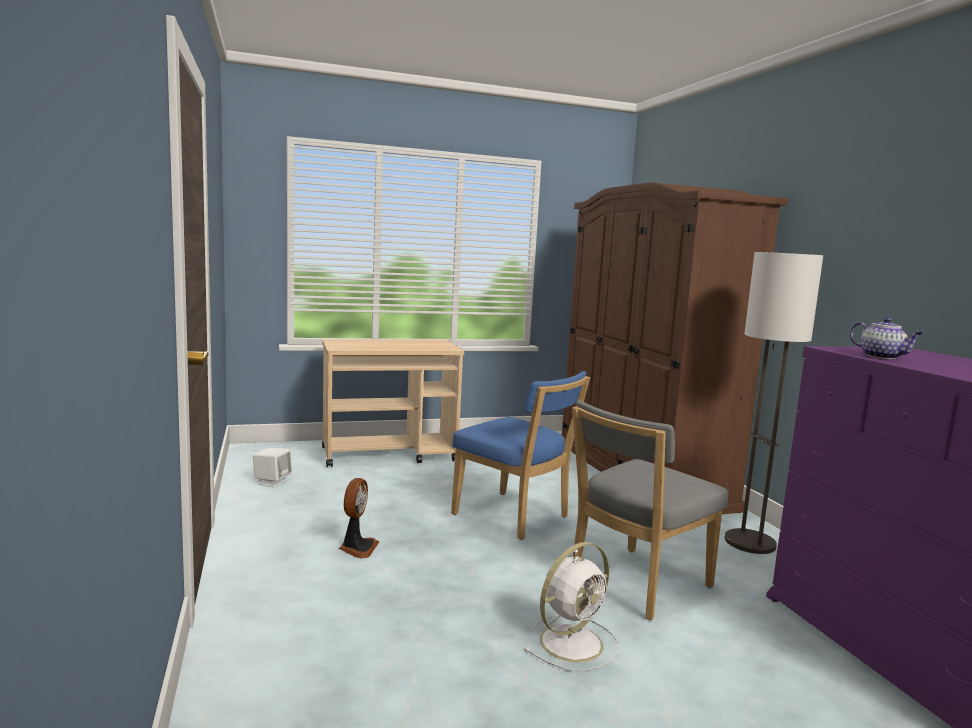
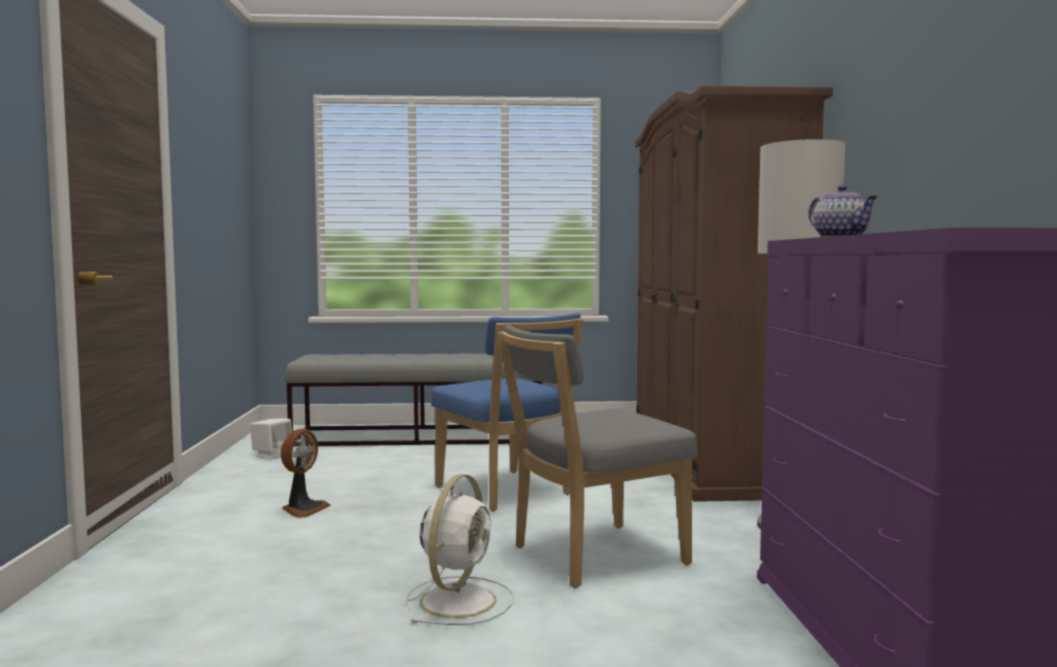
camera: 15 degrees right, 5 degrees down
beige cart [322,339,464,467] -> grey bench [285,353,543,446]
white fan [523,542,619,671] -> white fan turned 45 degrees counterclockwise [407,474,514,625]

